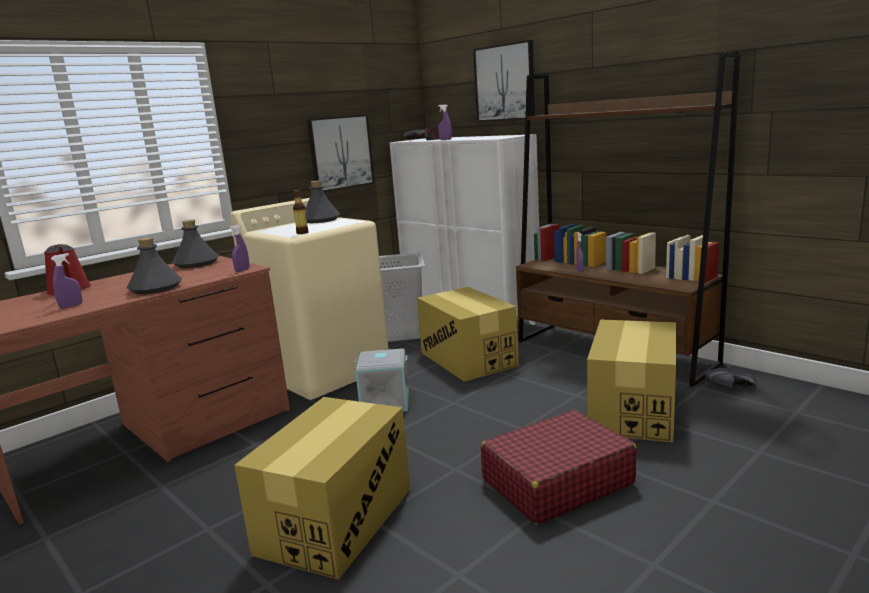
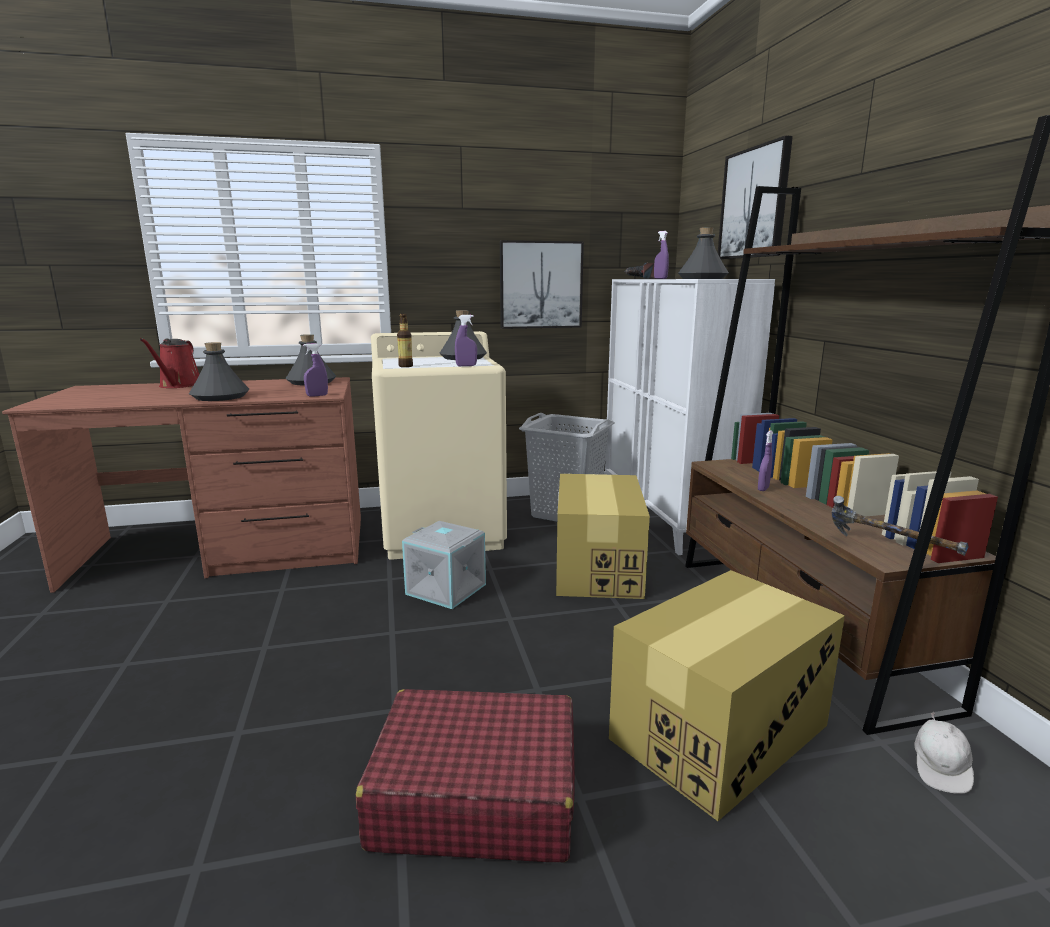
camera: 30 degrees right, 0 degrees up
purple spray bottle [51,253,82,308] -> purple spray bottle moved to [455,315,477,366]
cardboard box [234,397,410,580] -> none
black shoe [705,368,756,388] -> white cap [914,712,974,794]
none -> grey bottle [678,227,729,279]
none -> hammer [832,496,969,556]

